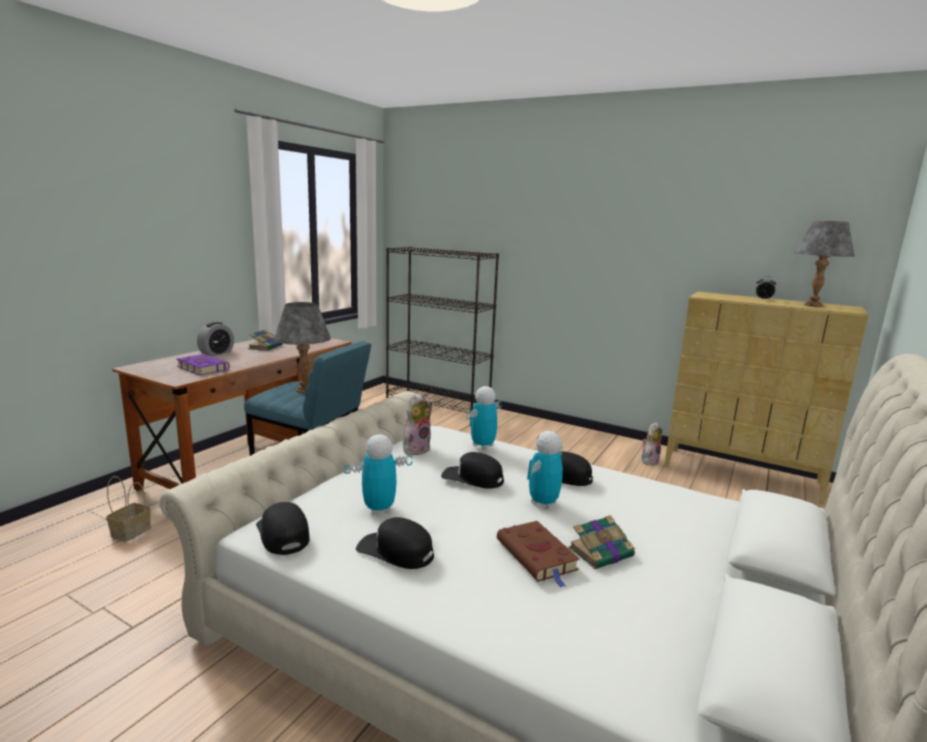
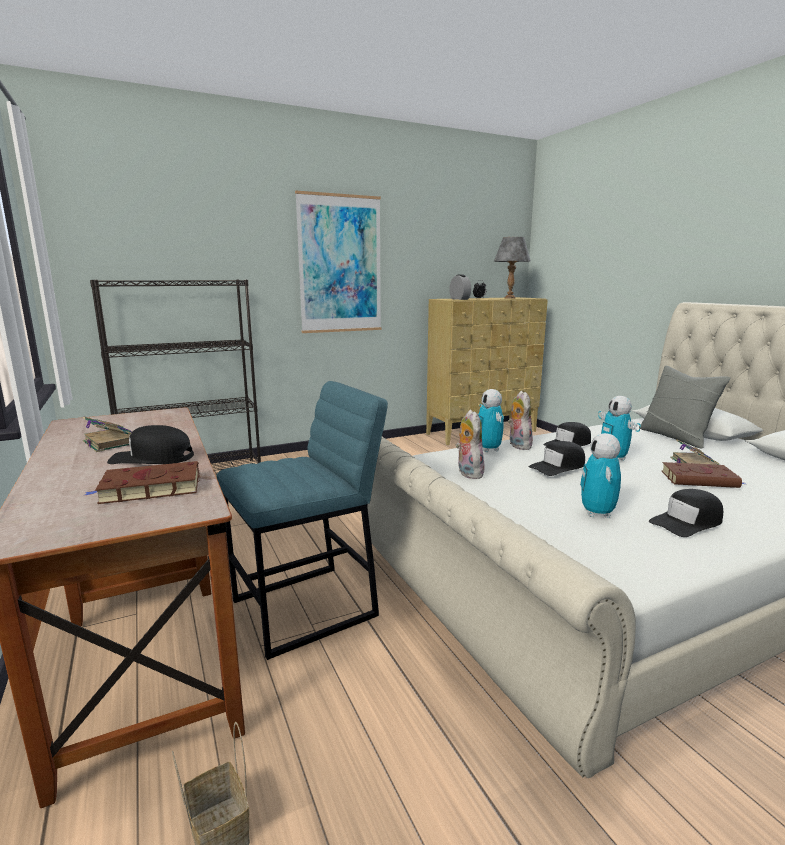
camera: 55 degrees left, 0 degrees up
purple book [177,354,230,375] -> brown book [83,461,200,504]
alarm clock [197,322,234,356] -> alarm clock moved to [449,274,471,300]
black cap [256,502,310,555] -> black cap moved to [107,425,194,464]
grey table lamp [274,302,331,393] -> none
plush toy [642,422,662,465] -> plush toy moved to [508,391,533,450]
none -> picture [295,191,381,333]
none -> grey pillow [639,366,731,449]

